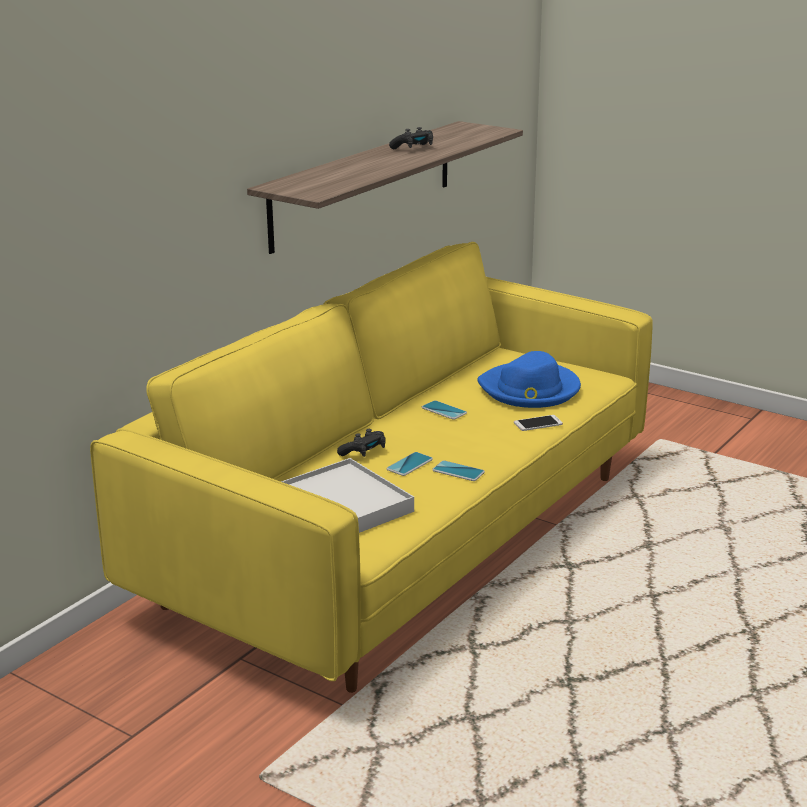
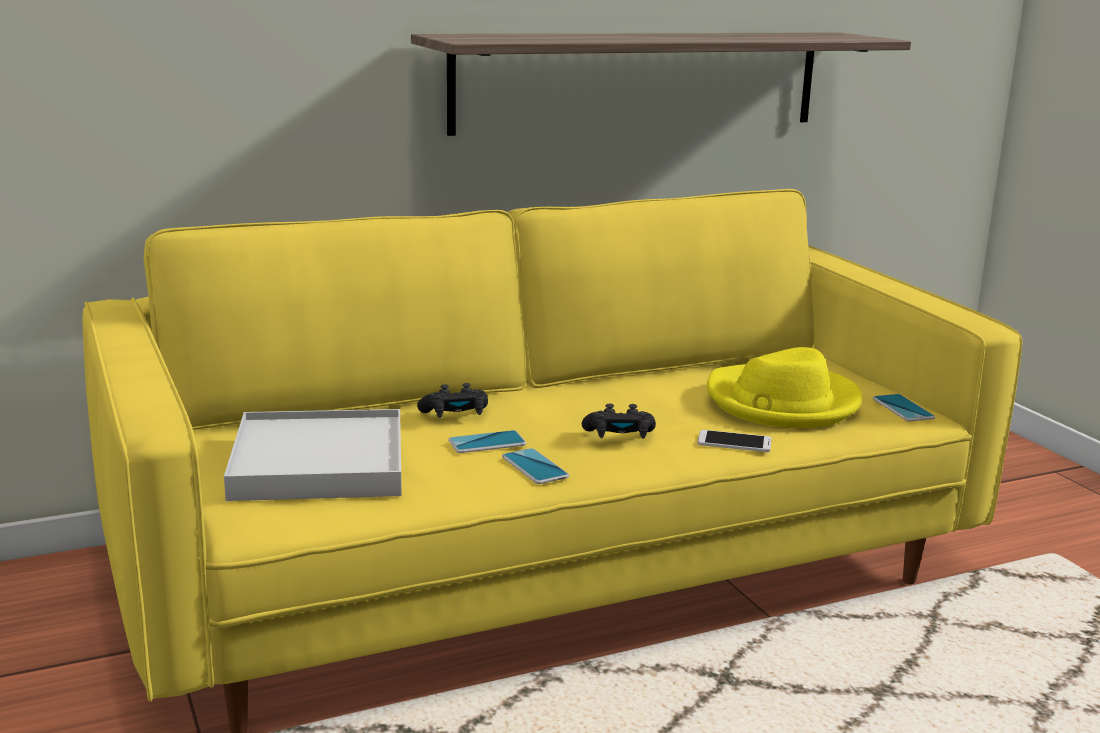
camera: 30 degrees right, 5 degrees down
black game controller [389,127,433,149] -> black game controller moved to [582,404,656,439]
phone [422,400,467,420] -> phone moved to [873,394,935,421]
blue hat [477,351,581,408] -> yellow hat [707,347,862,428]

